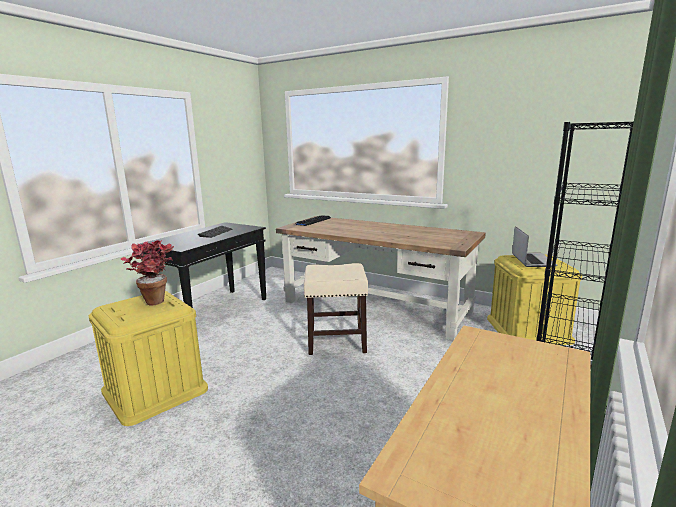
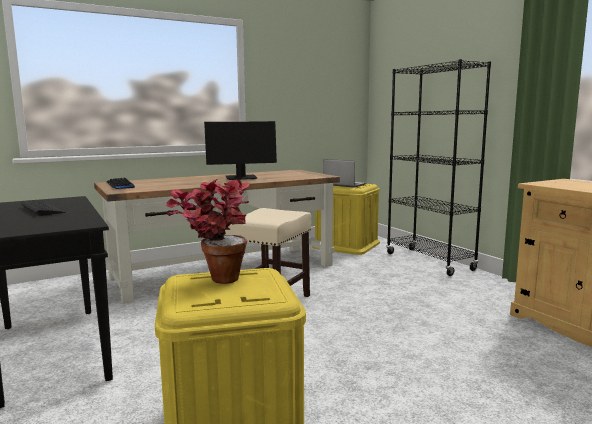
camera: 60 degrees left, 5 degrees down
none -> monitor [204,121,277,180]

